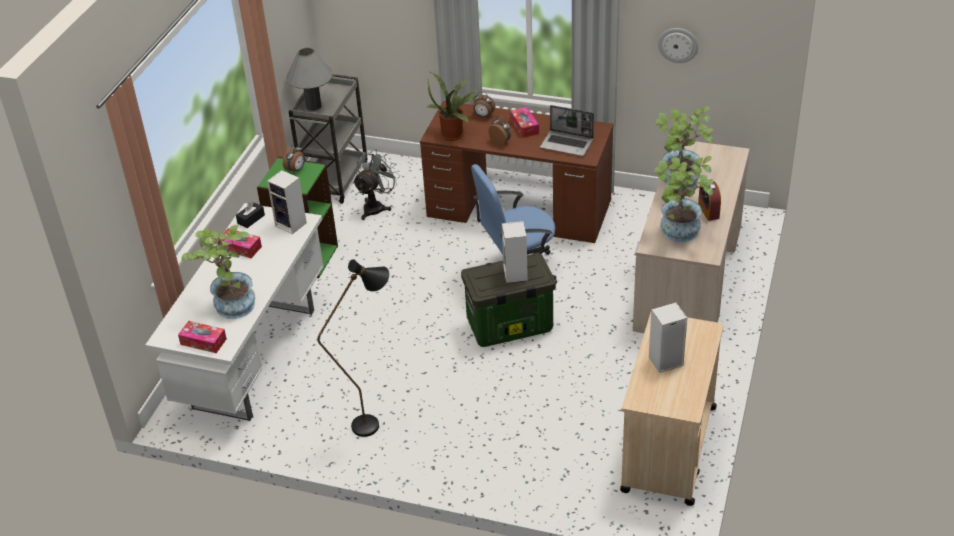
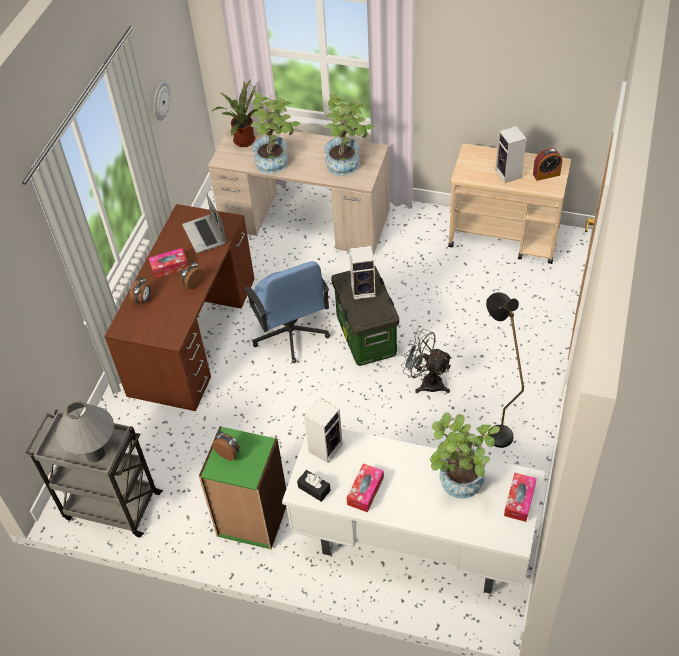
camera: 90 degrees left, 10 degrees up
grey fan [353,149,400,220] -> grey fan moved to [401,329,453,394]
potted plant [426,72,480,141] -> potted plant moved to [212,80,263,147]
laptop [540,105,594,156] -> laptop turned 135 degrees clockwise [182,193,226,253]
alarm clock [698,181,721,221] -> alarm clock moved to [533,148,562,181]

